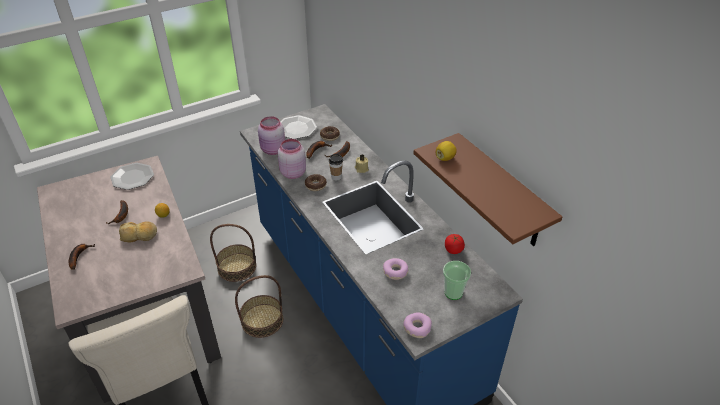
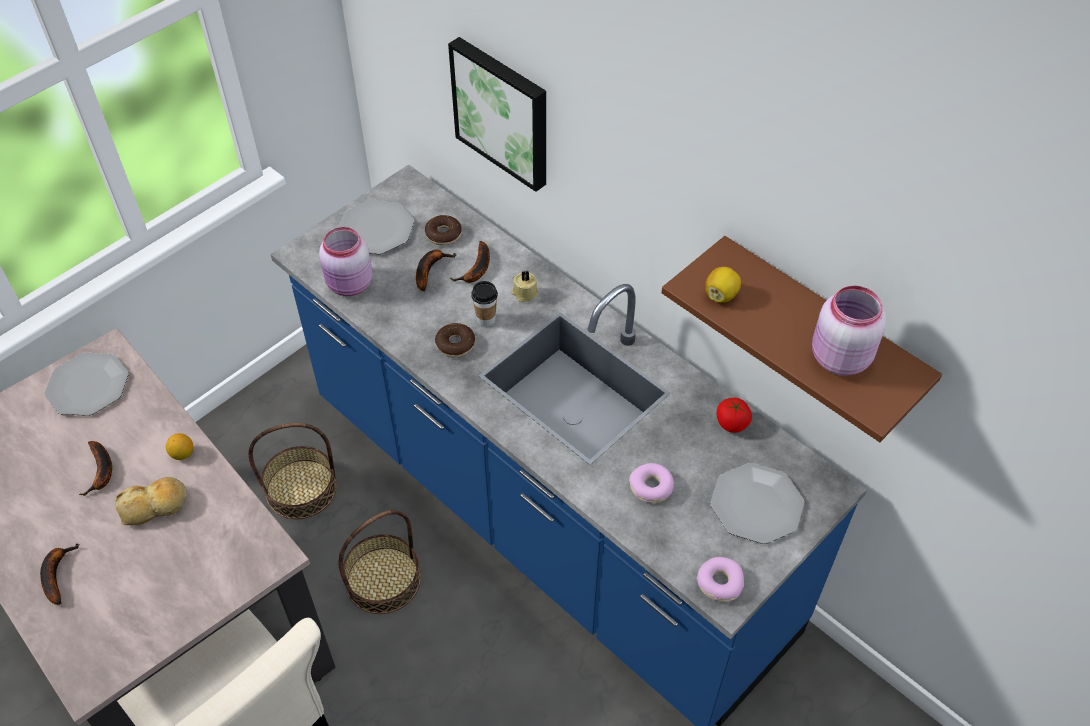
camera: 15 degrees left, 10 degrees up
pink jar [278,139,306,179] -> pink jar moved to [812,286,886,376]
cup [443,261,471,300] -> plate [710,463,804,544]
none -> picture [448,37,546,192]

